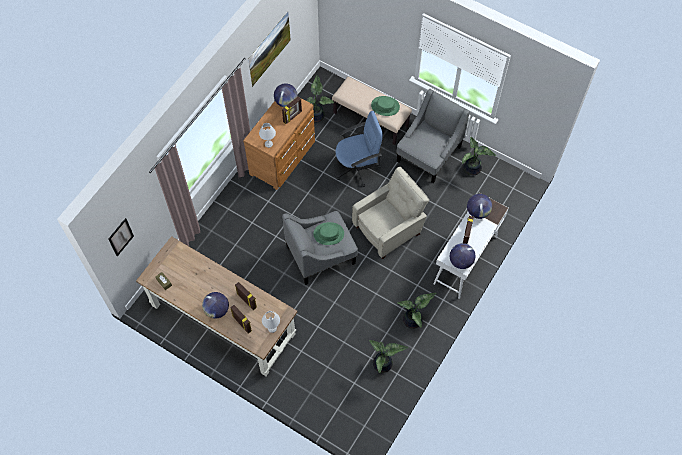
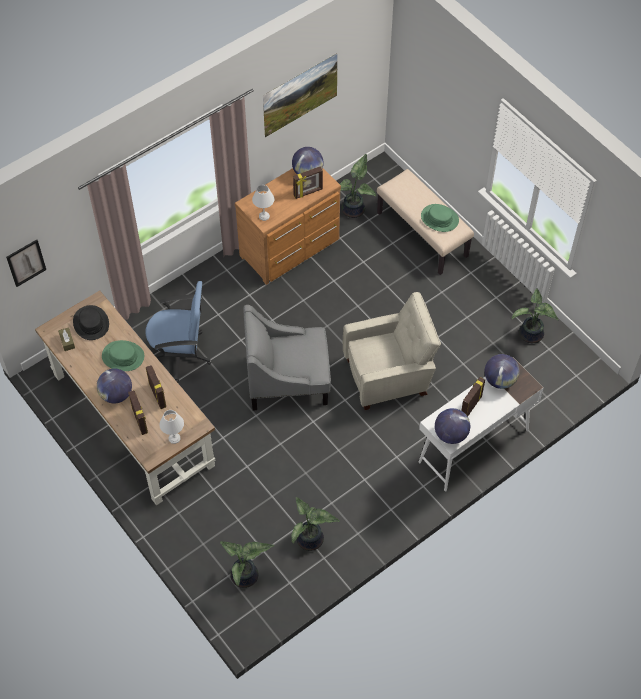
camera: 20 degrees right, 5 degrees down
green hat [314,222,344,245] -> green hat moved to [102,340,144,371]
blue office chair [336,111,383,187] -> blue office chair moved to [146,281,211,383]
grey armchair [396,89,470,183] -> none
potted plant [397,293,436,329] -> potted plant moved to [220,541,274,588]
none -> black hat [73,305,109,340]

